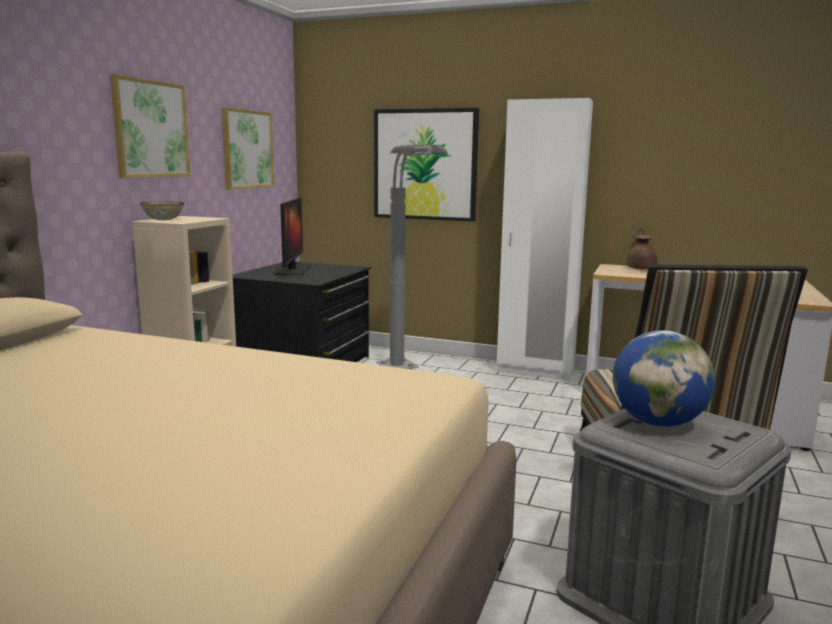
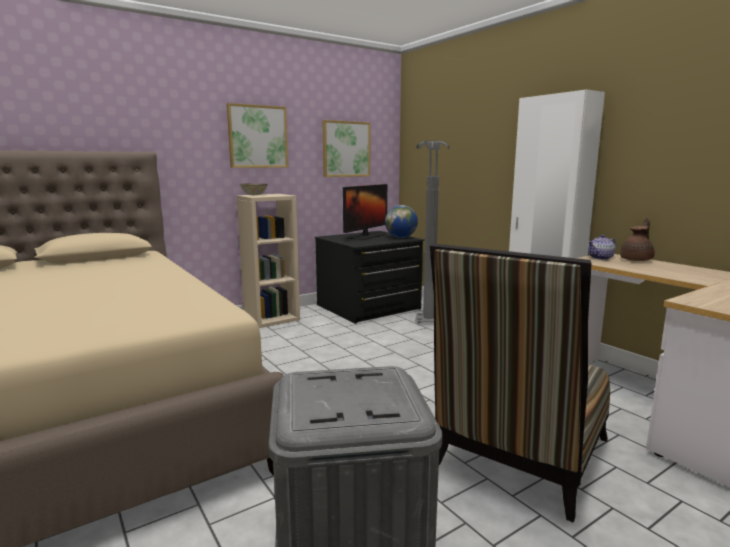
camera: 35 degrees right, 0 degrees up
picture [374,108,479,222] -> none
globe [613,330,715,427] -> globe moved to [385,205,418,238]
none -> teapot [588,235,616,260]

